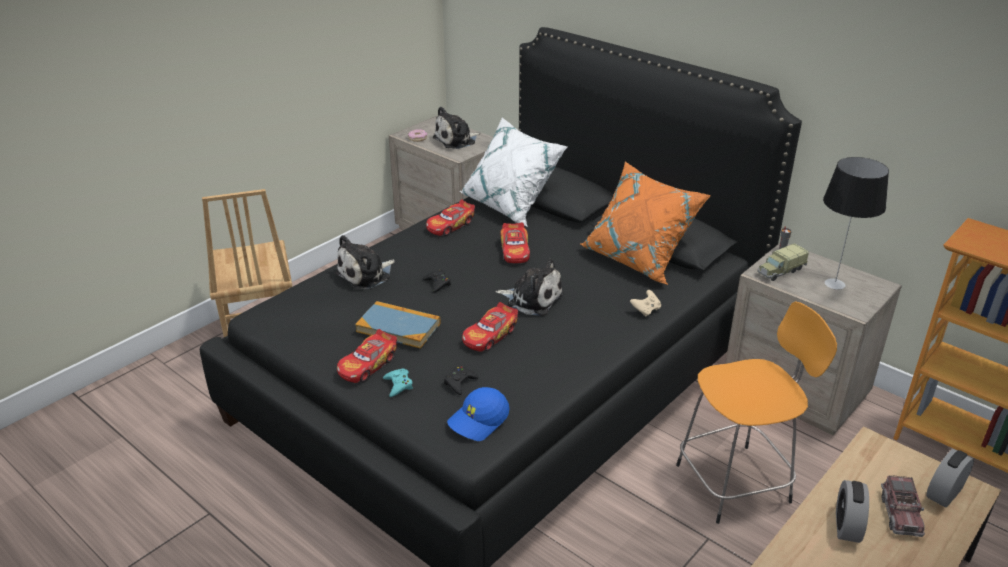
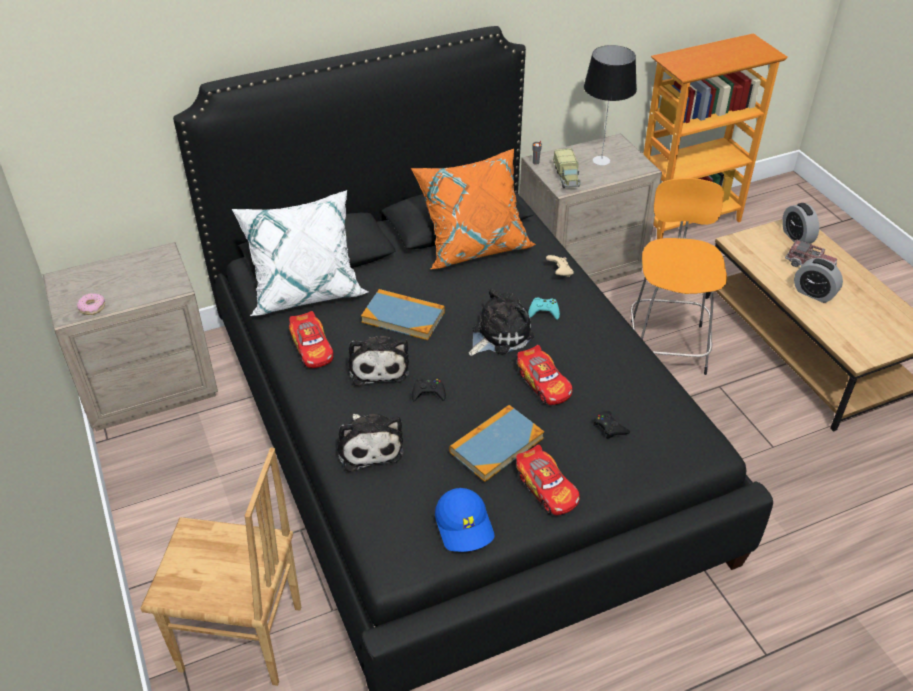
camera: 65 degrees left, 10 degrees up
turquoise game controller [383,368,413,397] -> turquoise game controller moved to [528,297,560,320]
plush toy [433,106,481,149] -> plush toy moved to [348,336,409,386]
blue cap [447,387,510,441] -> blue cap moved to [435,488,494,552]
toy car [500,222,530,263] -> book [361,289,445,340]

